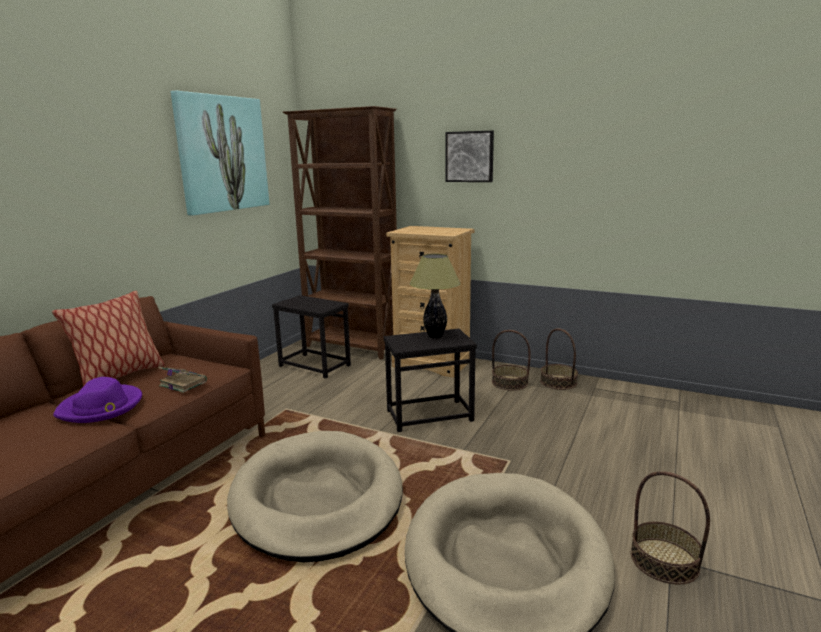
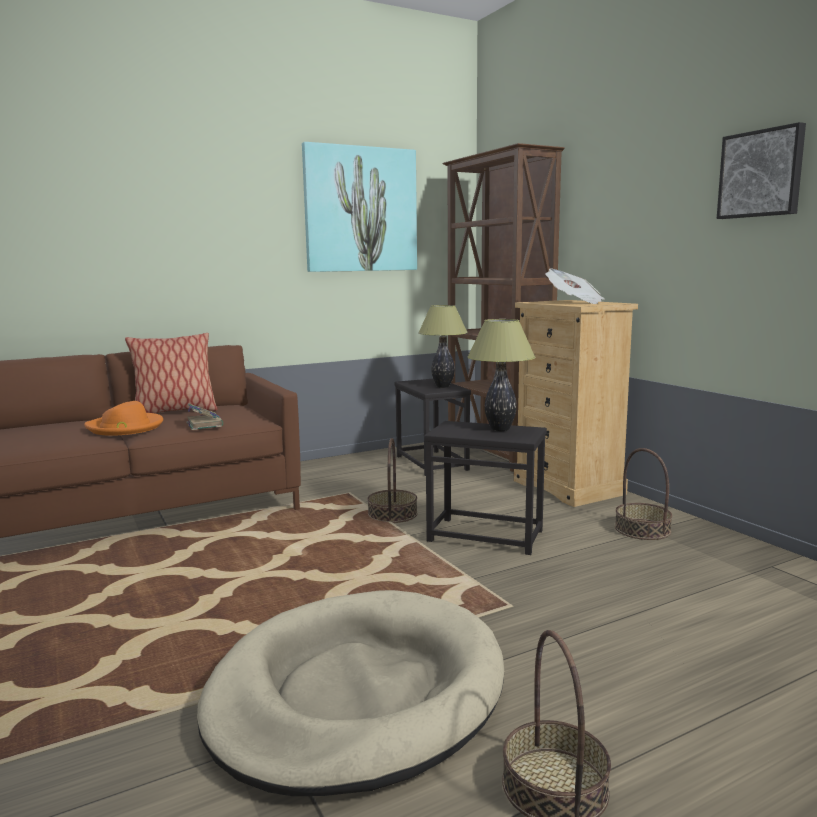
camera: 35 degrees right, 5 degrees down
purple hat [53,377,142,423] -> orange hat [84,401,163,436]
beige dog bed [227,431,403,562] -> none
picture [445,131,494,182] -> picture moved to [717,122,806,219]
basket [540,328,578,390] -> basket moved to [367,438,417,523]
none -> table lamp [418,305,468,388]
none -> newspaper [545,268,605,304]

